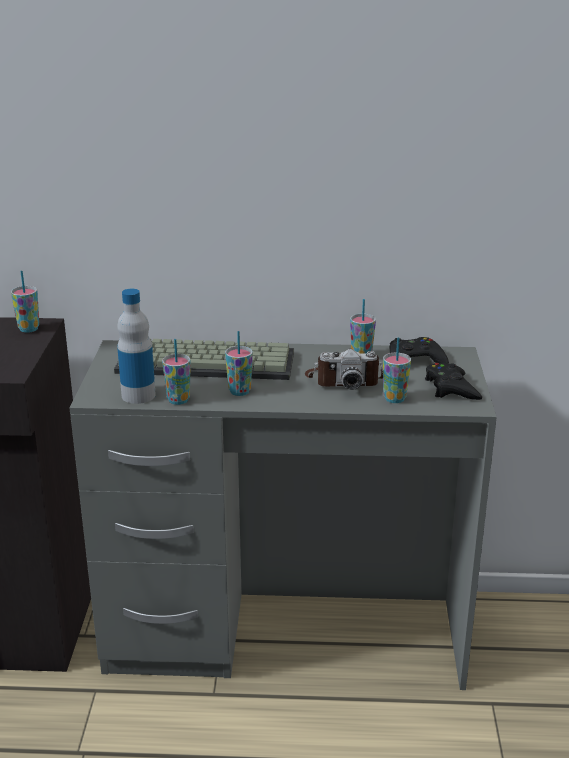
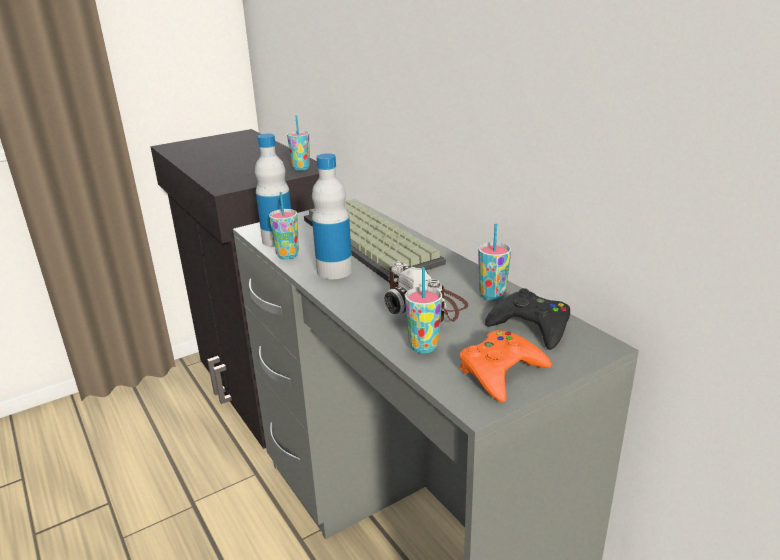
camera: 55 degrees right, 0 degrees up
cup [225,331,253,396] -> bottle [312,153,353,279]
black game controller [425,363,482,400] -> orange game controller [460,330,552,403]

